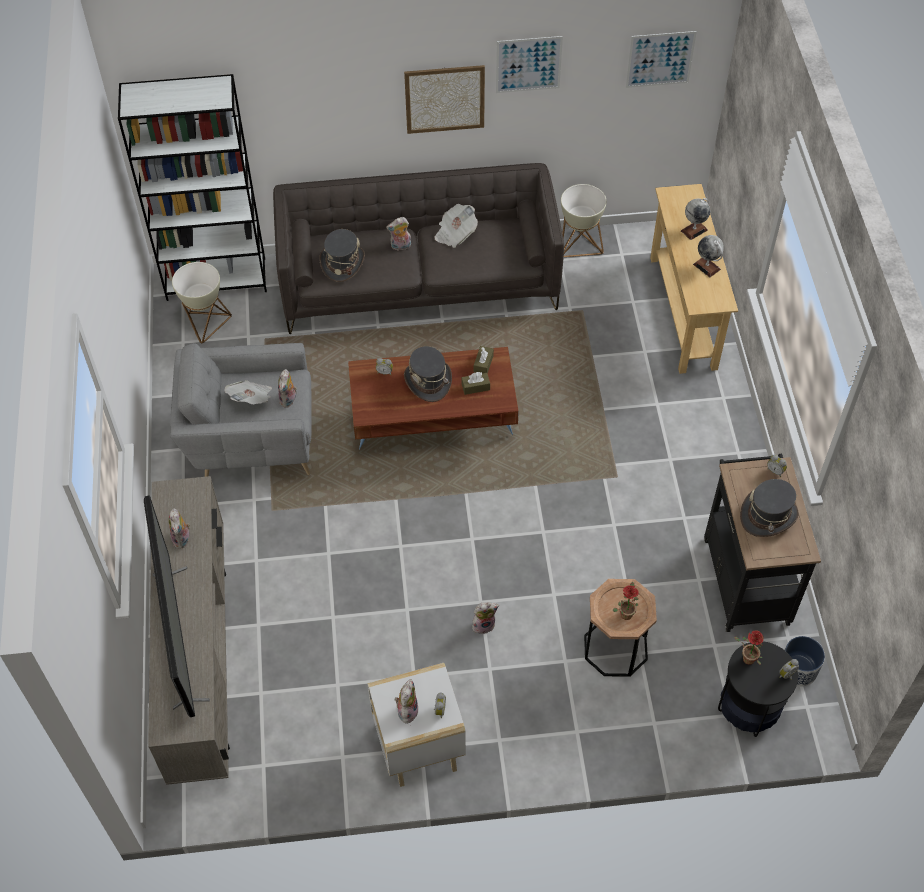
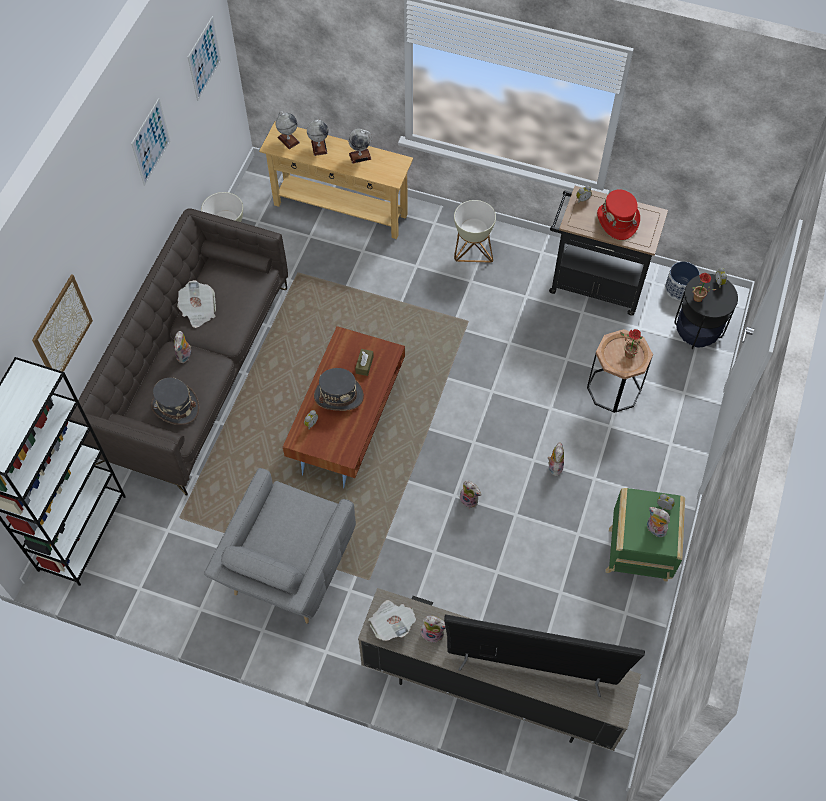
camera: 65 degrees left, 5 degrees up
planter [172,262,232,344] -> planter moved to [454,200,496,262]
newspaper [225,380,272,404] -> newspaper moved to [368,600,416,641]
plush toy [278,369,297,408] -> plush toy moved to [458,481,481,508]
white side table [367,663,466,787] -> green side table [605,488,685,582]
picture [404,65,485,134] -> picture moved to [32,274,93,372]
brown tissue box [474,346,494,374] -> none
grey hat [740,479,799,537] -> red hat [597,189,640,240]
none -> globe [276,112,300,149]

